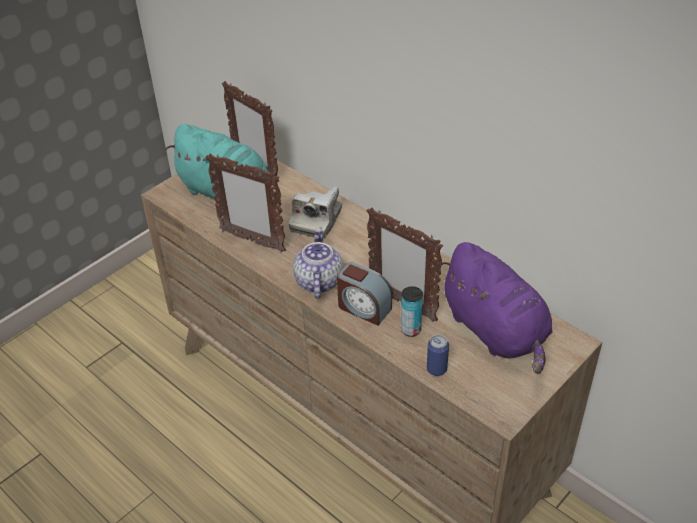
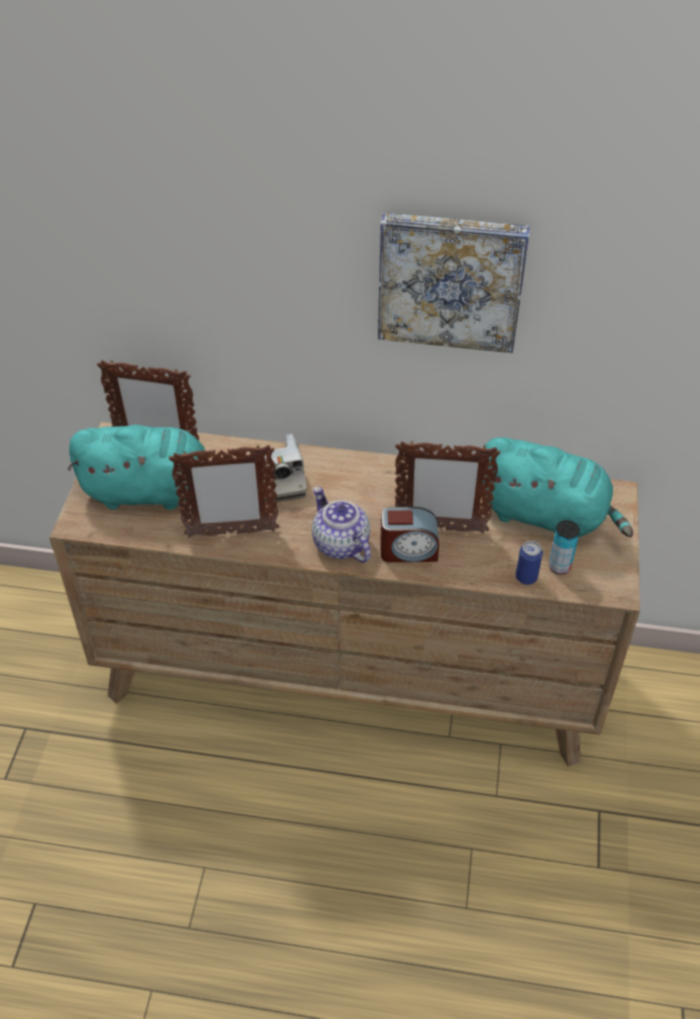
camera: 35 degrees left, 5 degrees up
can [401,286,423,337] -> can moved to [549,520,580,574]
purple plush toy [442,242,552,374] -> turquoise plush toy [483,438,633,537]
none -> picture [378,213,530,353]

